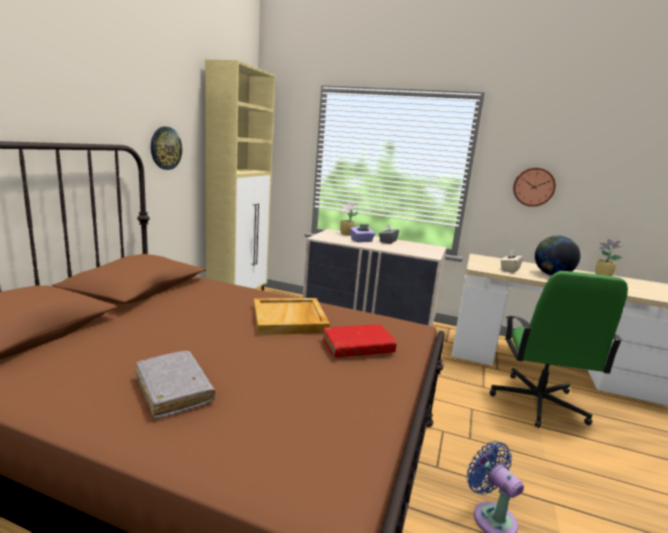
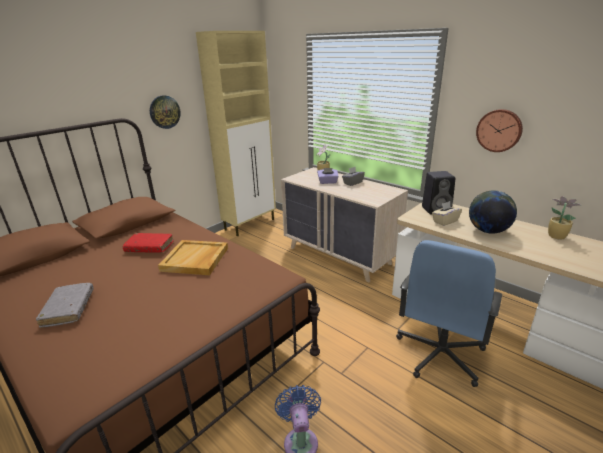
camera: 25 degrees right, 10 degrees up
red book [323,325,397,357] -> red book moved to [123,233,174,253]
green office chair [490,271,628,428] -> blue office chair [396,240,502,387]
none -> black speaker [422,171,455,214]

